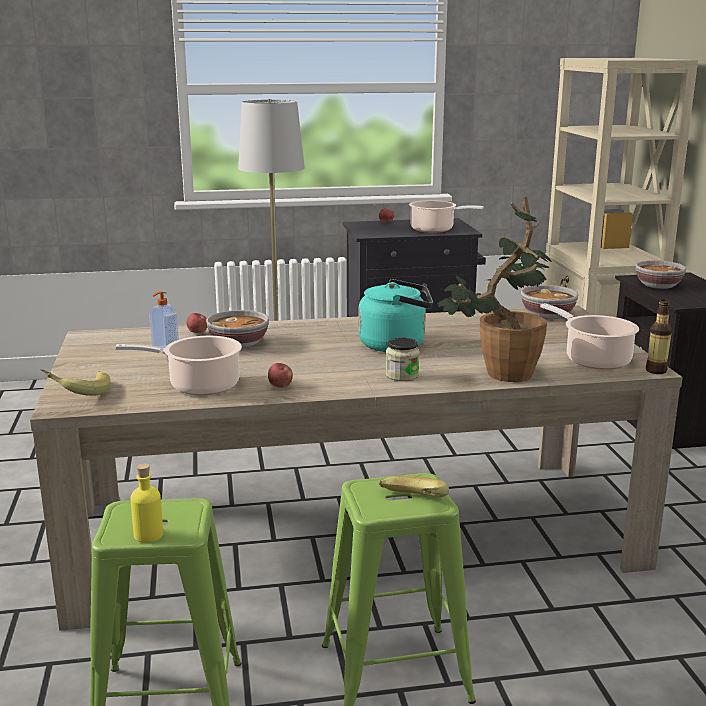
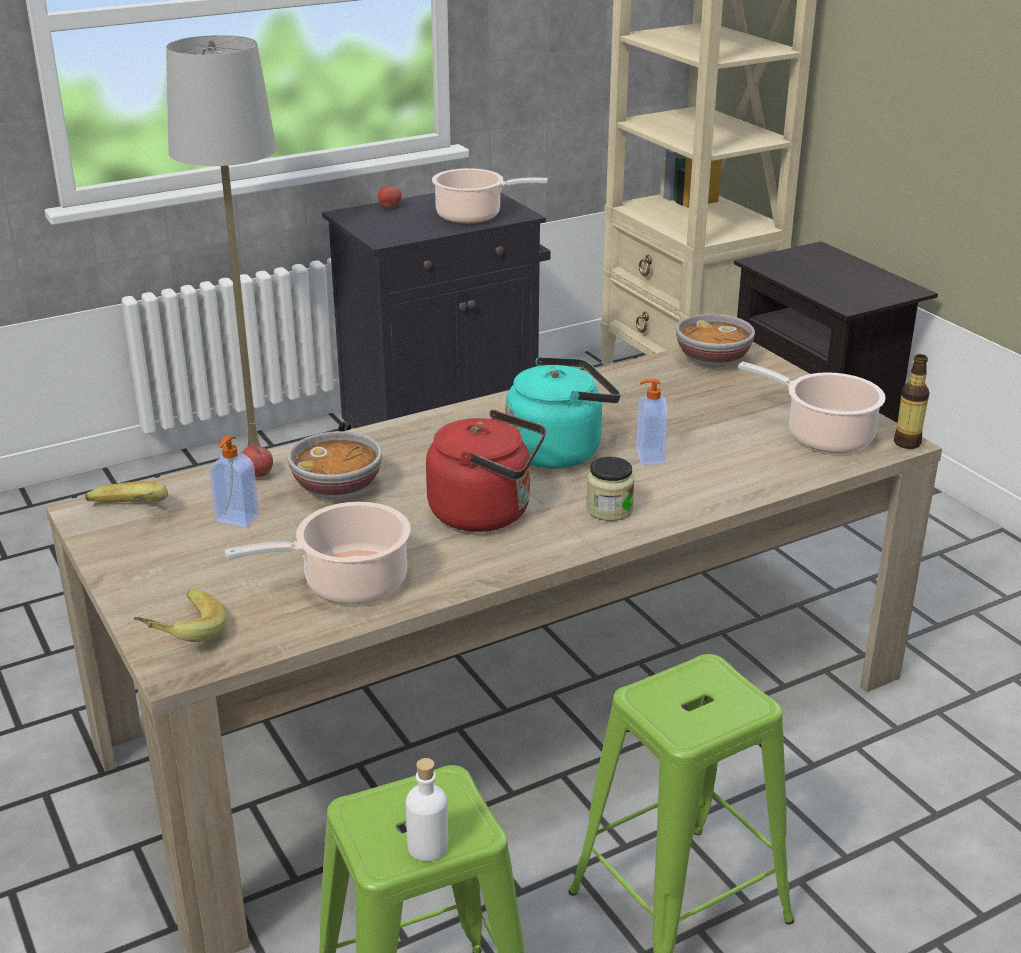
camera: 20 degrees left, 10 degrees up
yellow bottle [131,463,163,543] -> white bottle [406,758,448,861]
apple [268,363,293,388] -> none
banana [379,476,449,497] -> banana moved to [85,481,168,503]
potted plant [437,197,552,382] -> none
bowl [636,260,686,289] -> none
none -> red kettle [426,410,546,532]
none -> soap dispenser [636,379,668,465]

